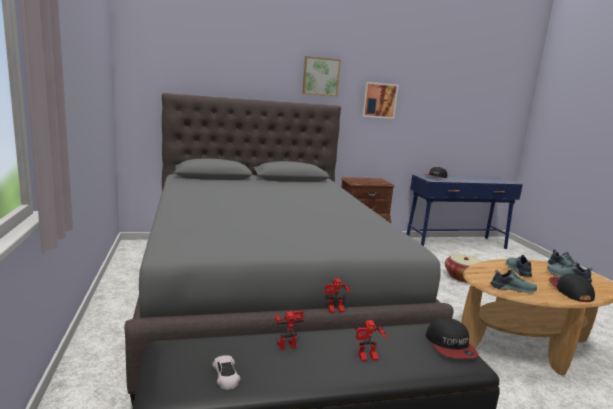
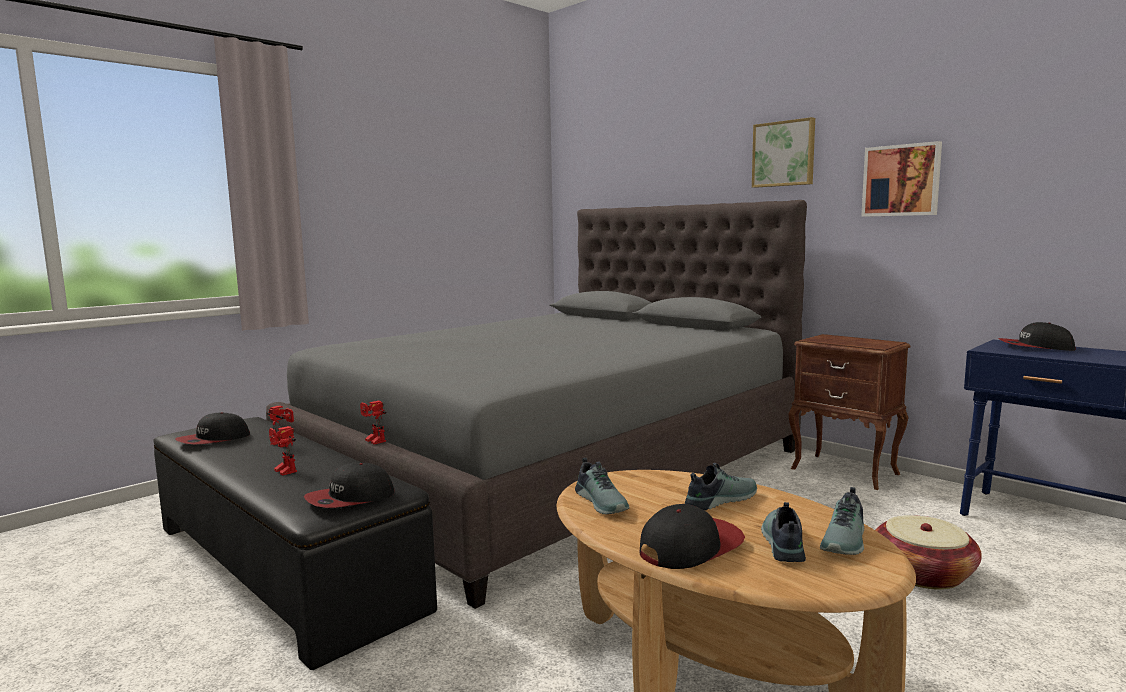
camera: 60 degrees right, 5 degrees down
white toy car [212,355,240,390] -> cap [176,412,250,444]

